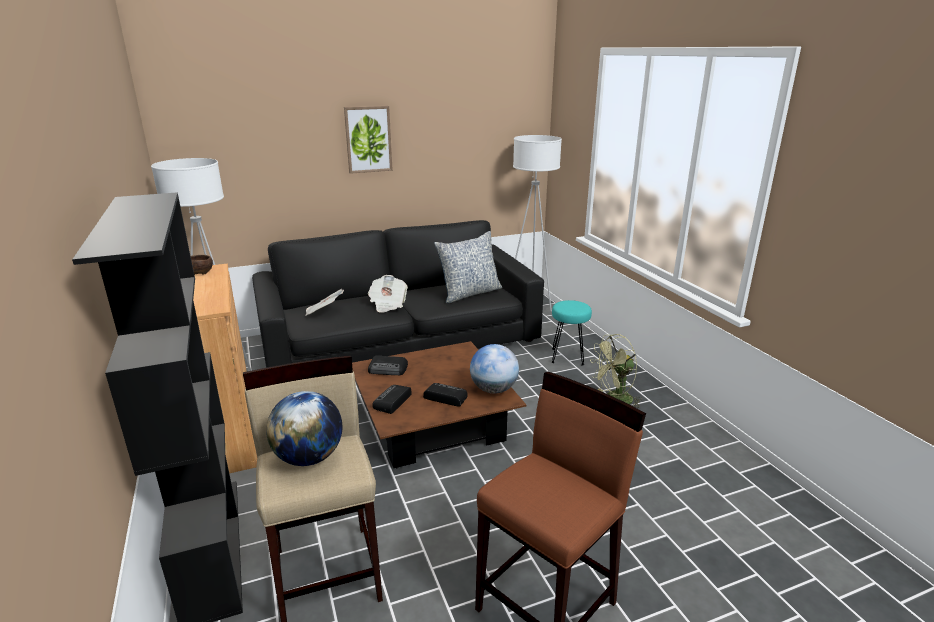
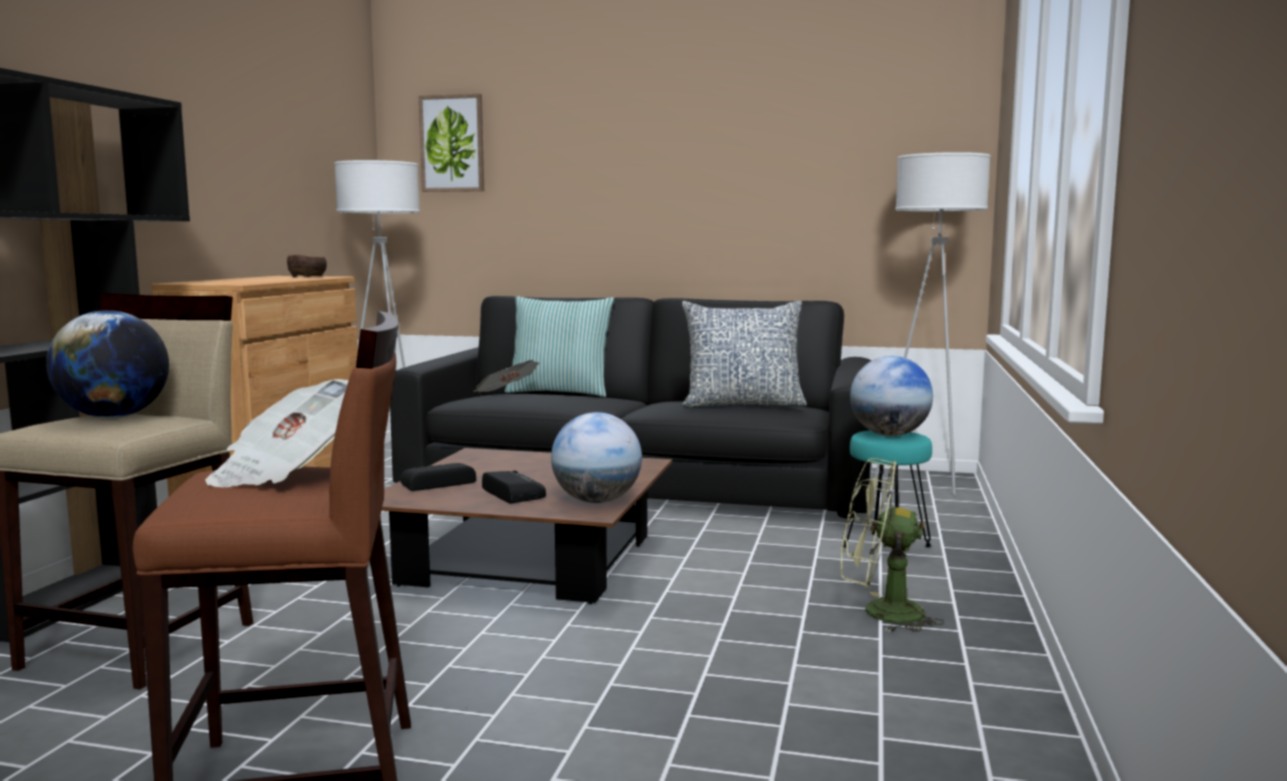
camera: 35 degrees right, 15 degrees down
picture [344,106,393,174] -> picture moved to [419,94,484,192]
newspaper [368,275,408,313] -> newspaper moved to [205,379,349,487]
radio [368,356,408,375] -> none
none -> pillow [505,296,614,397]
none -> globe [850,356,933,436]

